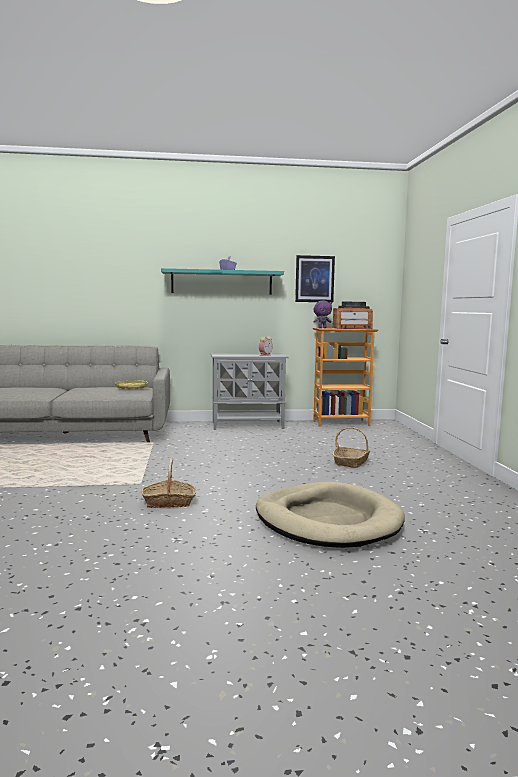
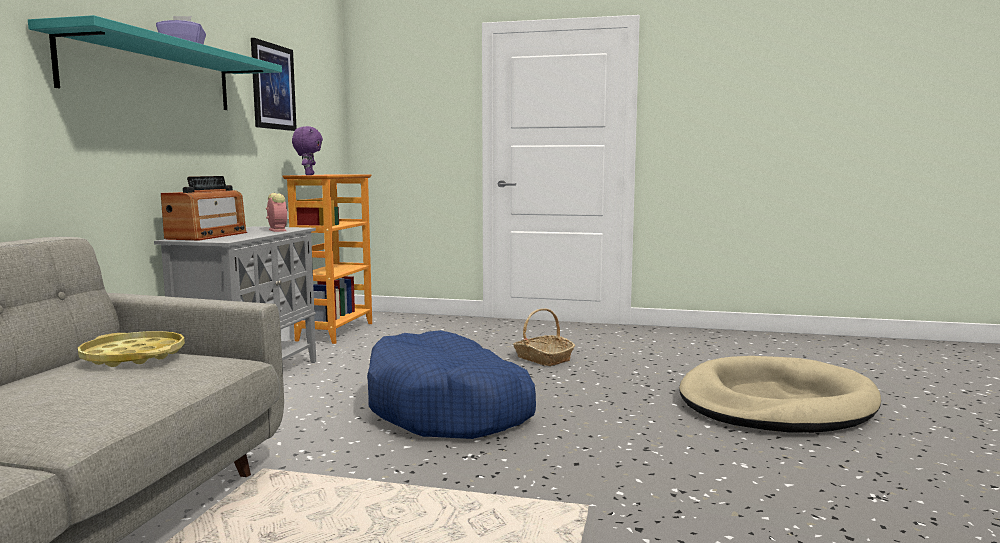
camera: 70 degrees left, 0 degrees up
basket [142,457,196,508] -> none
radio [333,301,373,329] -> radio moved to [161,176,247,240]
none -> blue dog bed [367,330,536,439]

